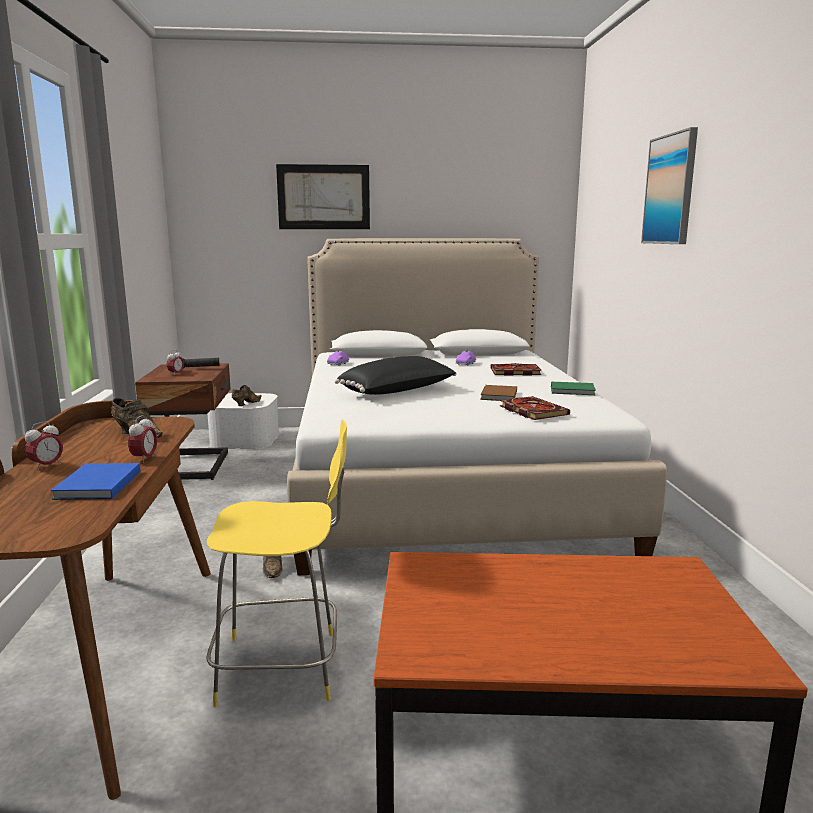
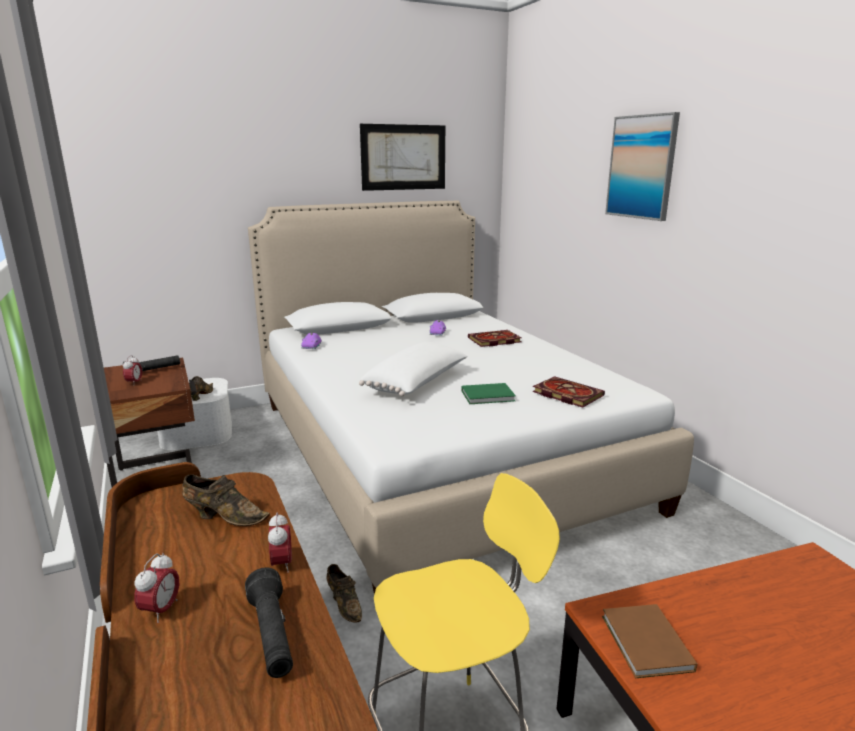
camera: 20 degrees left, 5 degrees up
blue book [51,463,140,500] -> black flashlight [245,568,293,678]
picture [276,164,370,229] -> picture moved to [360,124,445,191]
black pillow [335,356,457,395] -> white pillow [359,342,467,397]
brown book [480,385,517,401] -> brown book moved to [602,604,697,678]
green book [551,382,596,395] -> green book moved to [462,383,516,404]

